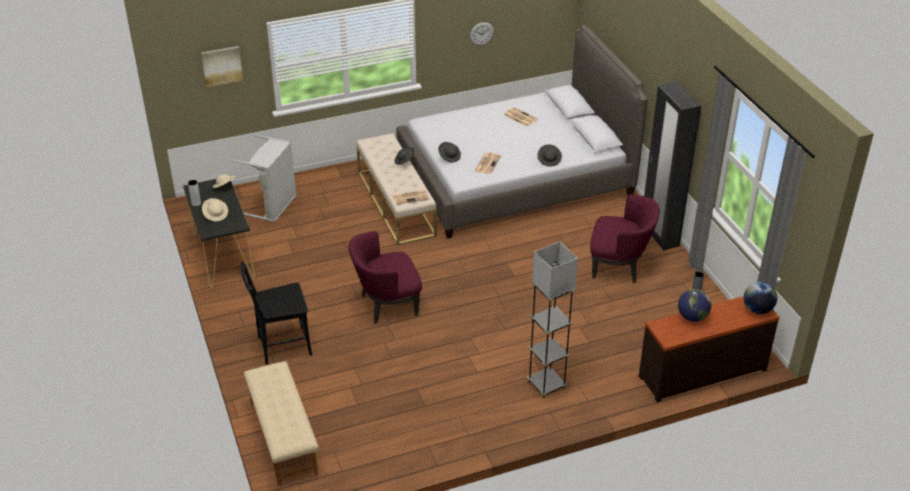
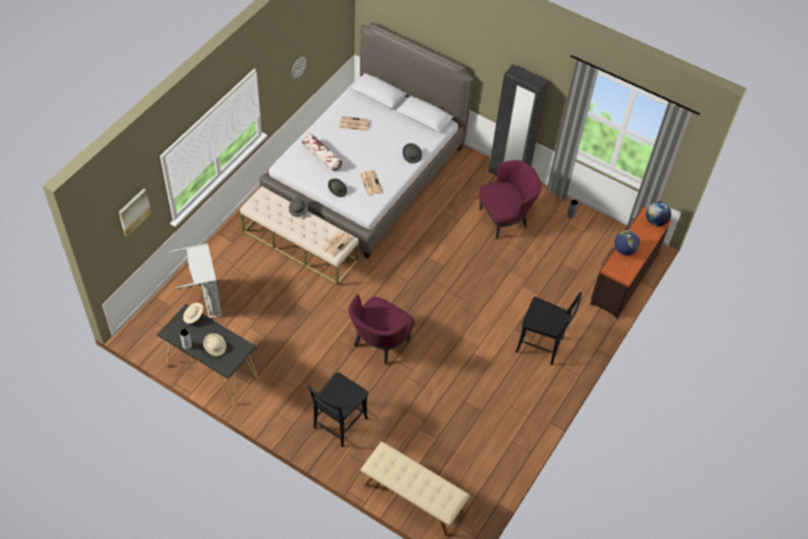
camera: 40 degrees left, 15 degrees up
grey floor lamp [527,242,578,398] -> black chair [515,292,582,365]
none -> pillow [302,134,342,171]

